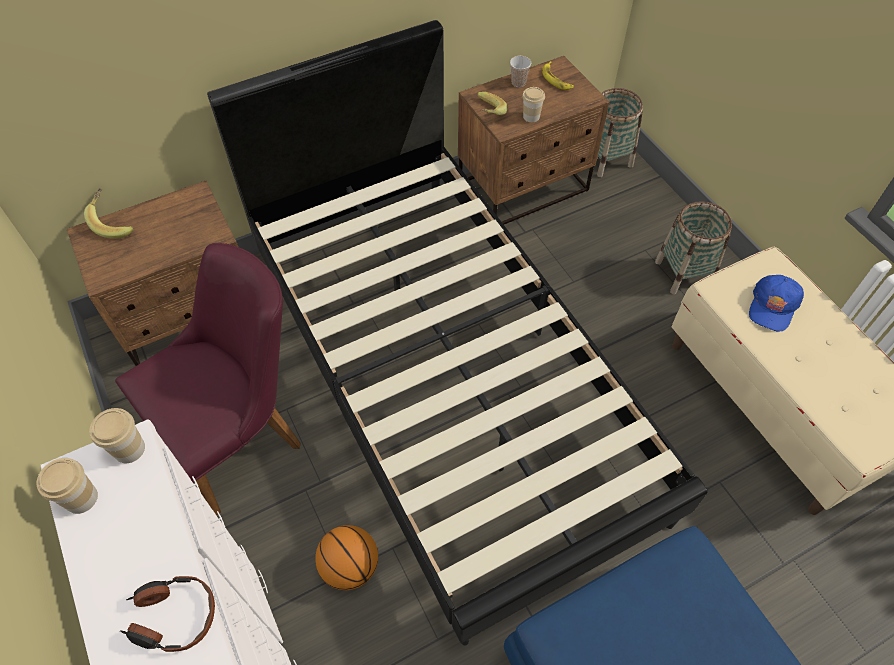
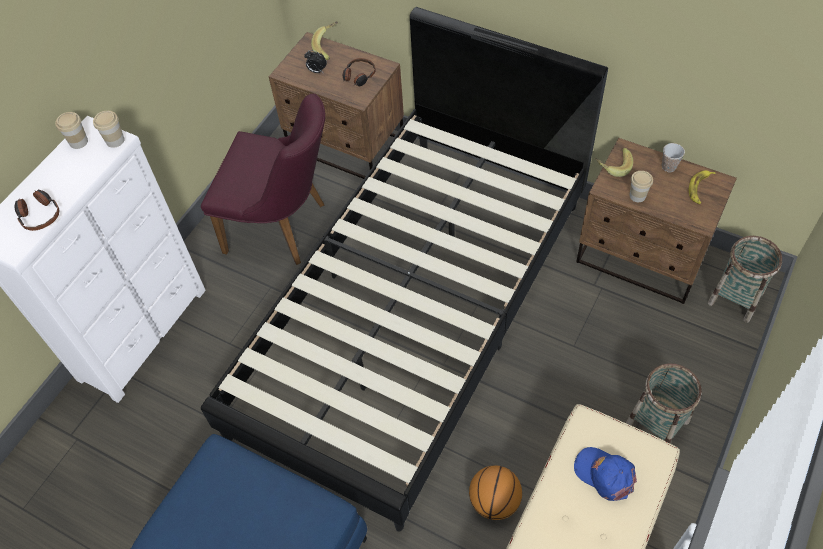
camera: 60 degrees right, 0 degrees up
basketball [315,525,378,590] -> basketball moved to [469,465,522,520]
blue cap [749,275,804,332] -> blue cap turned 45 degrees clockwise [574,447,637,501]
none -> alarm clock [304,50,327,73]
none -> headphones [343,58,376,86]

